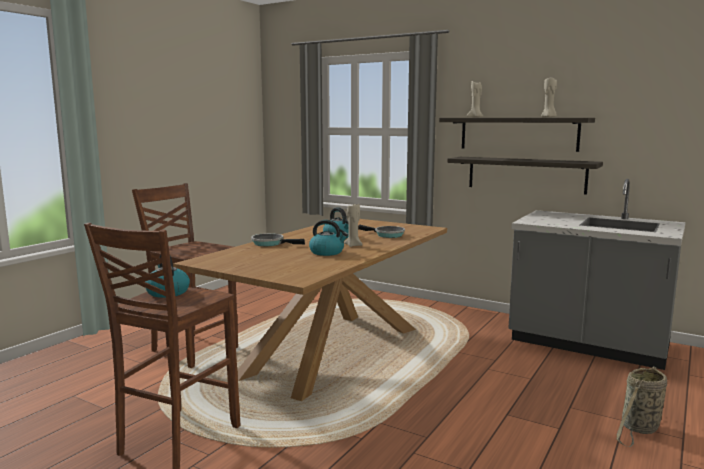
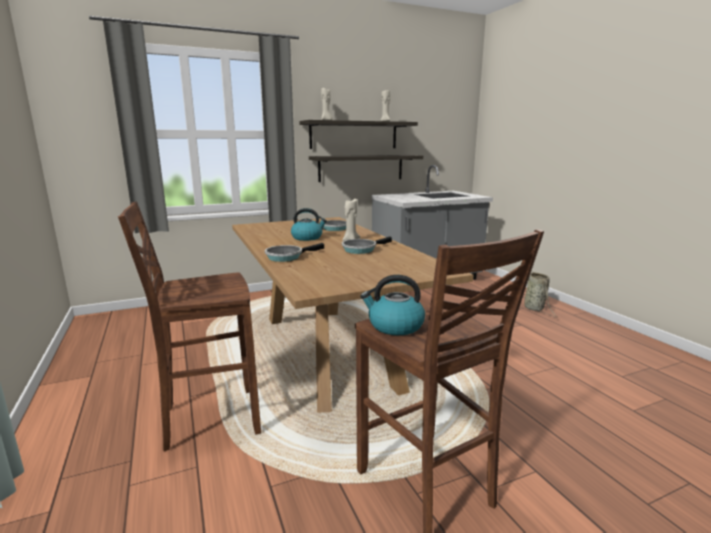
camera: 55 degrees left, 5 degrees up
kettle [309,220,348,256] -> frying pan [342,236,392,254]

